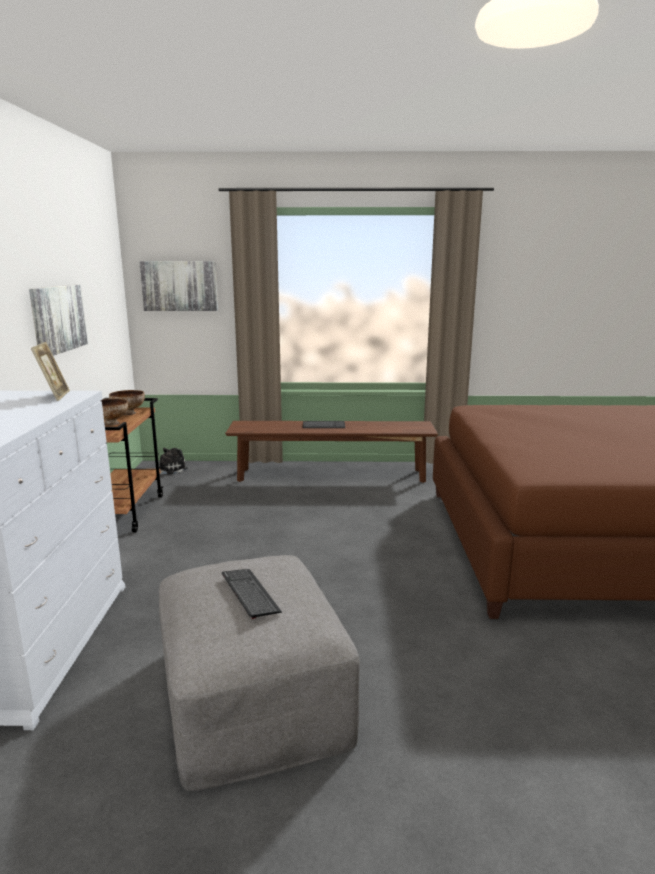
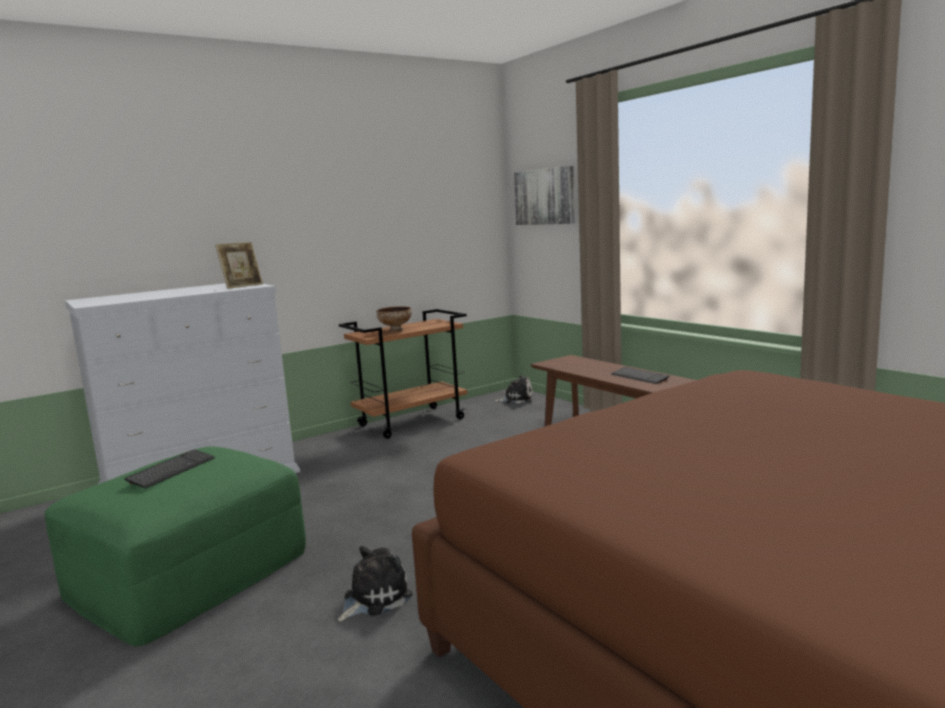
camera: 55 degrees right, 5 degrees down
picture [29,285,88,356] -> none
bowl [109,390,145,415] -> none
grey ottoman [159,555,360,791] -> green ottoman [45,446,306,646]
none -> plush toy [338,546,413,622]

